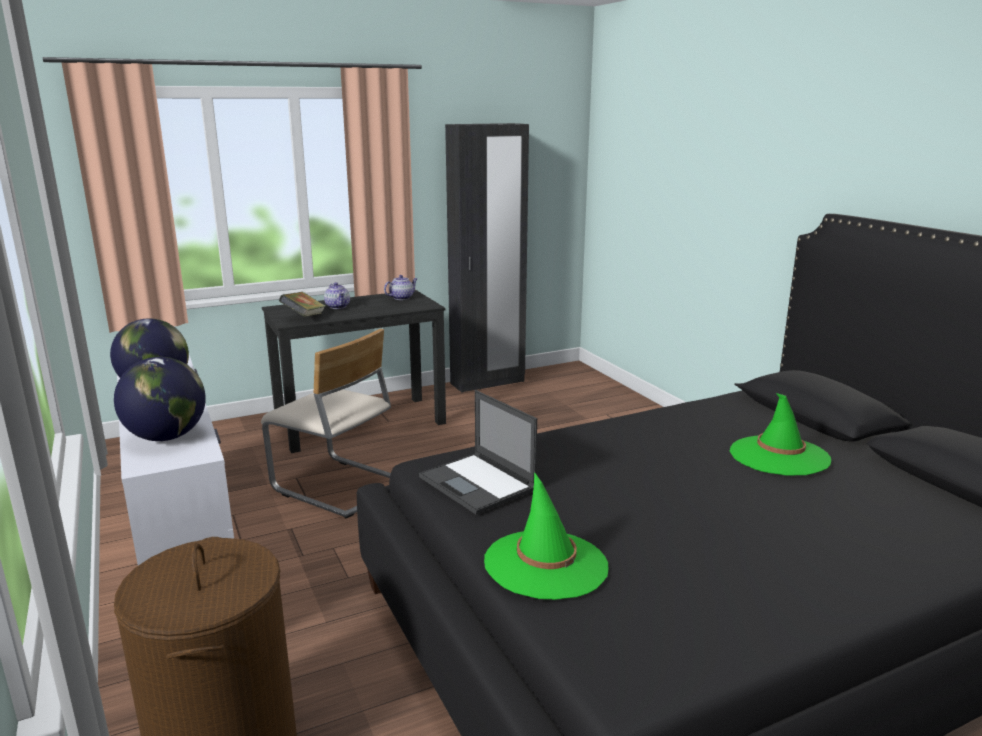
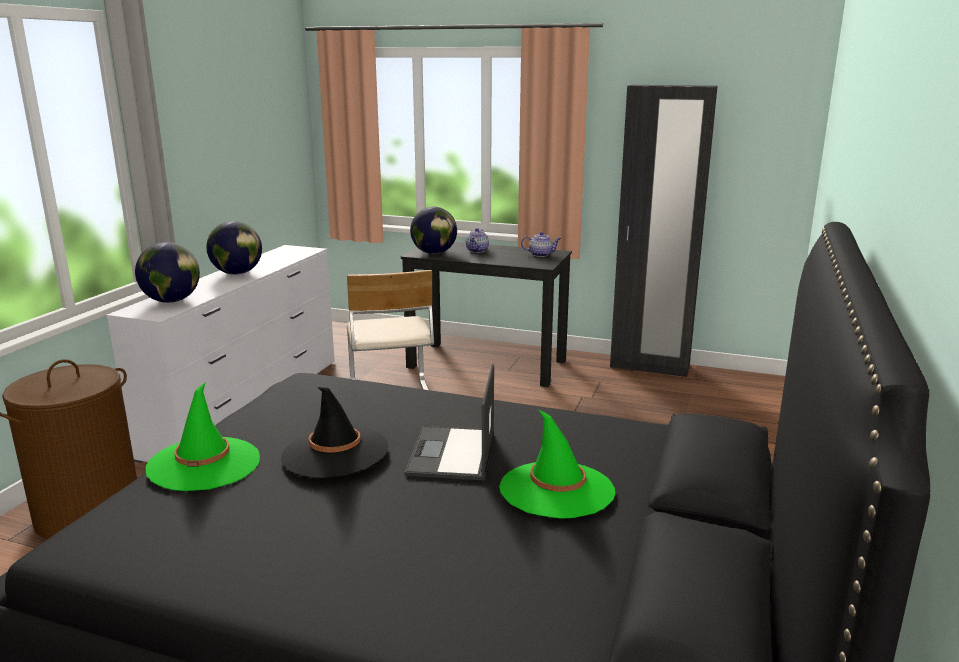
camera: 45 degrees right, 0 degrees up
book [279,292,326,317] -> globe [410,207,457,254]
laptop [419,390,537,514] -> laptop moved to [404,364,494,481]
none -> black hat [281,387,388,478]

